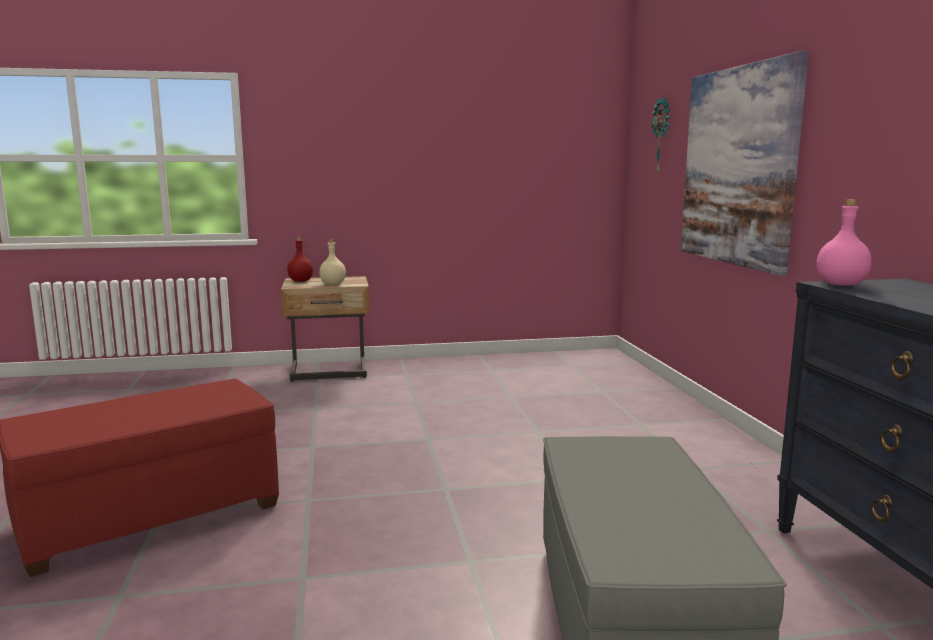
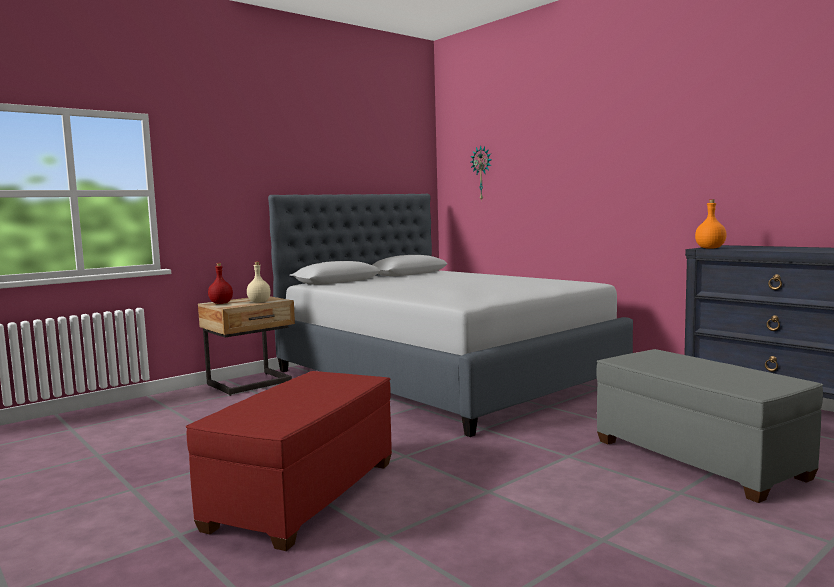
camera: 30 degrees left, 5 degrees down
picture [681,51,809,276] -> none
pink bottle [817,199,872,286] -> orange bottle [695,199,726,249]
none -> grey bed [268,194,633,437]

